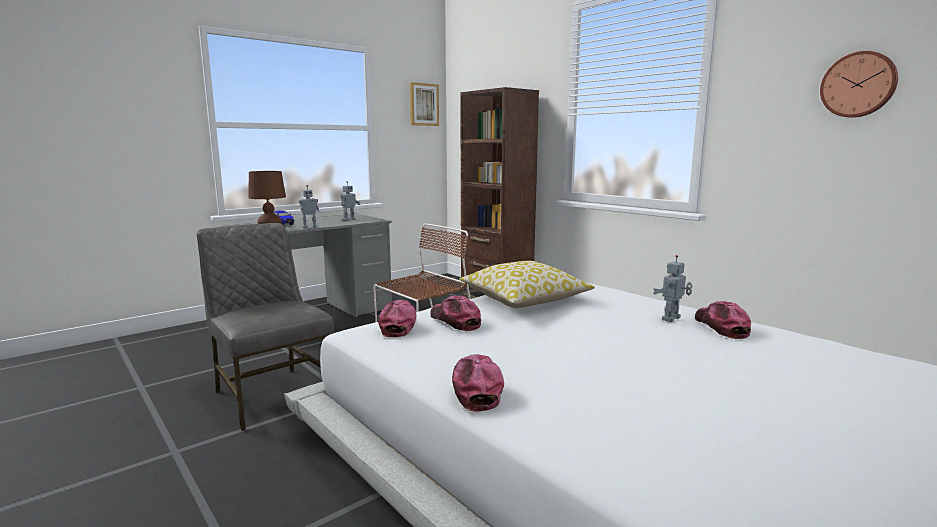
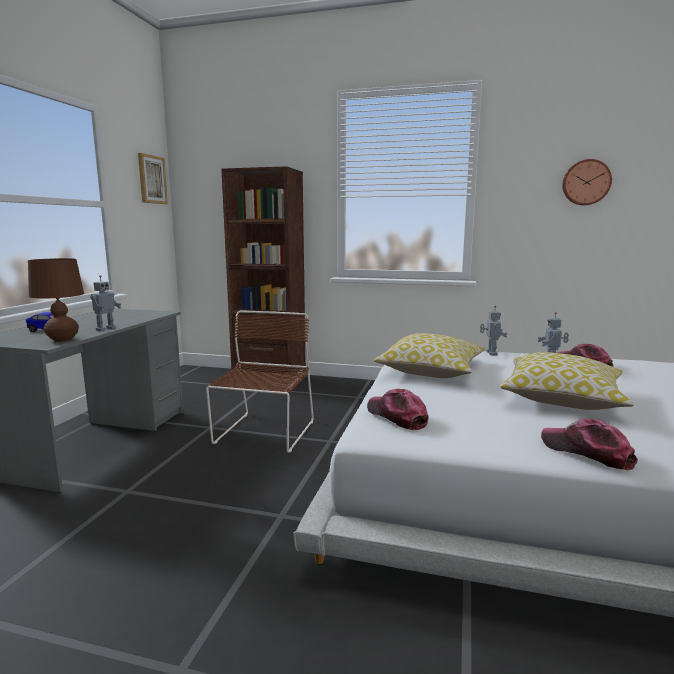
camera: 35 degrees left, 0 degrees up
grey chair [197,223,334,431] -> none
toy robot [340,181,360,221] -> toy robot moved to [480,306,508,355]
cap [430,296,481,331] -> none
none -> pillow [500,352,634,410]

